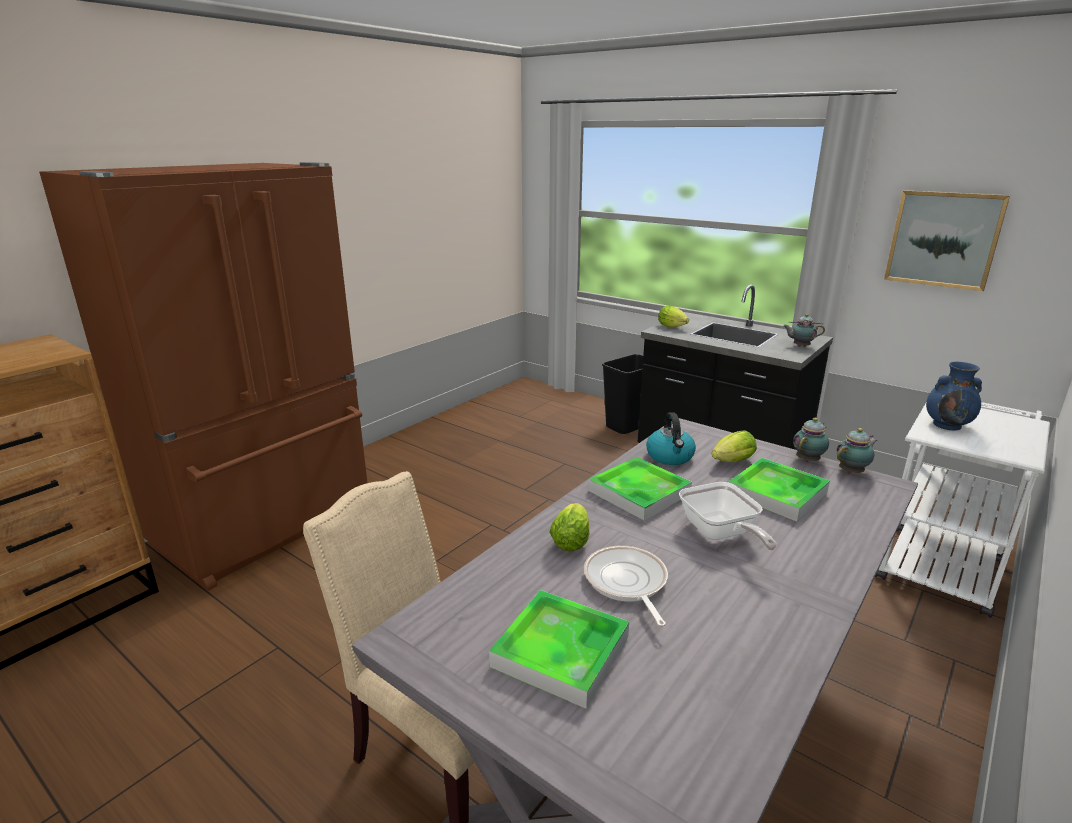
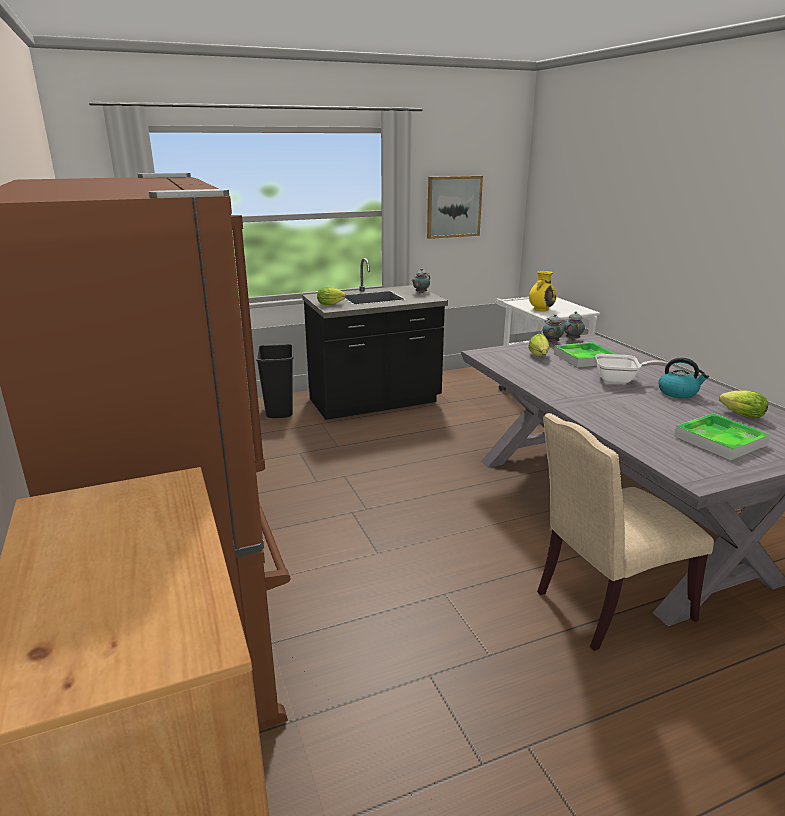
camera: 60 degrees left, 0 degrees up
lettuce [549,503,590,551] -> lettuce moved to [719,390,768,419]
frying pan [584,546,668,627] -> none
tray [589,457,692,520] -> none
kettle [646,412,696,465] -> kettle moved to [658,358,709,398]
blue vase [926,362,982,430] -> yellow vase [529,271,557,311]

